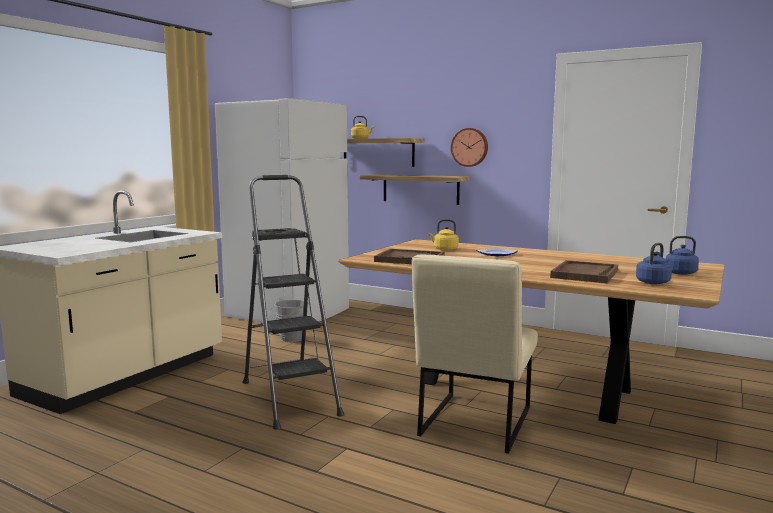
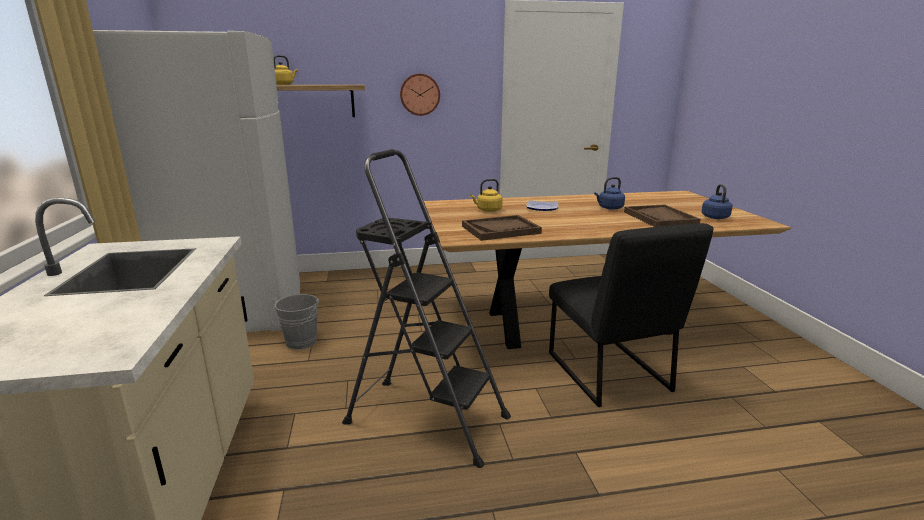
camera: 40 degrees left, 10 degrees up
shelf [360,174,470,205] -> none
beige chair [412,255,538,454] -> black chair [549,223,714,407]
blue kettle [656,236,699,275] -> blue kettle moved to [594,177,625,210]

